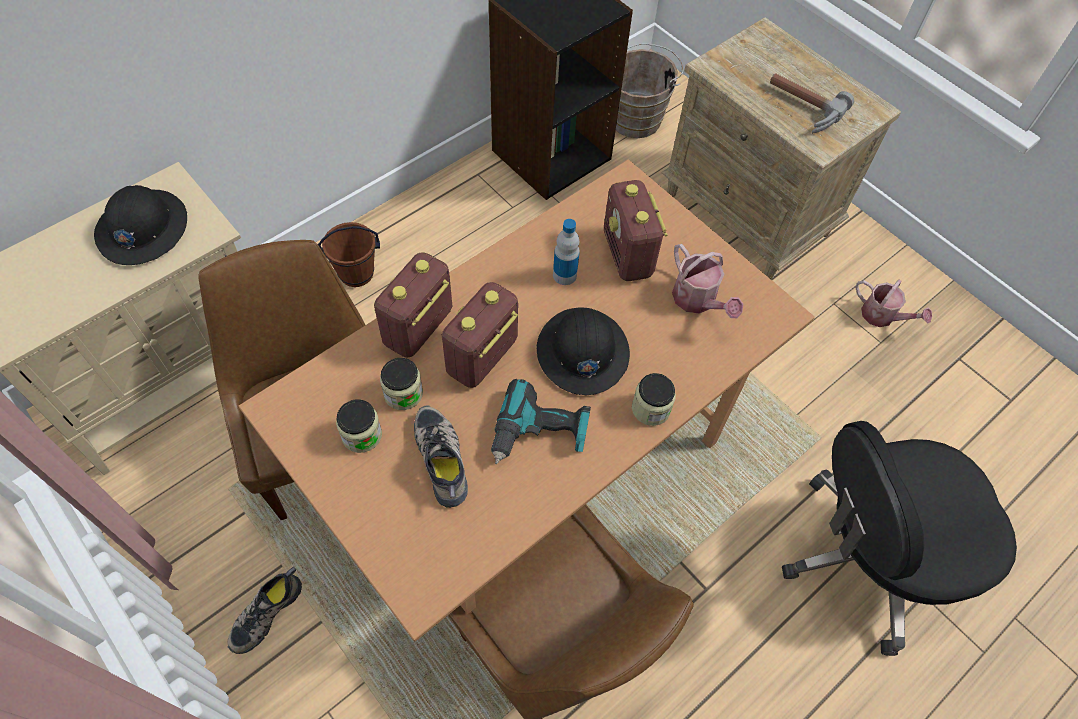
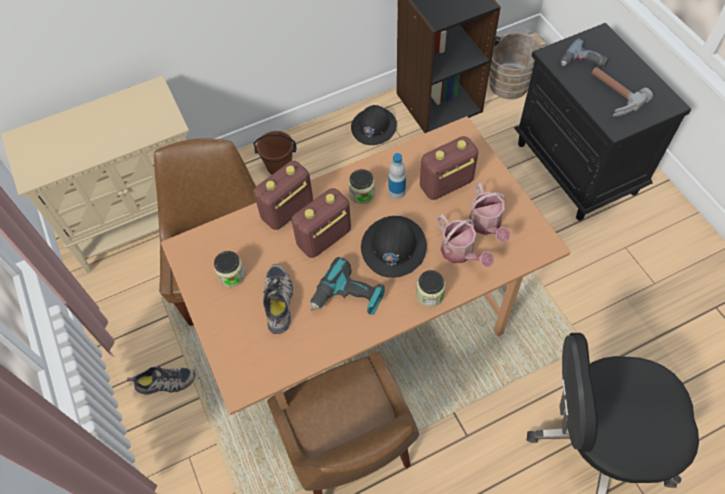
camera: 20 degrees right, 0 degrees up
black hard hat [94,185,187,265] -> black hard hat moved to [351,105,397,145]
shoe [227,567,302,654] -> shoe turned 150 degrees counterclockwise [127,366,195,395]
jar [380,358,423,410] -> jar moved to [349,169,375,204]
radio [604,180,668,281] -> radio turned 60 degrees clockwise [420,136,478,200]
beige nightstand [661,17,901,279] -> black nightstand [514,23,691,221]
watering can [855,280,932,327] -> watering can moved to [437,215,493,267]
none -> power drill [561,38,609,67]

